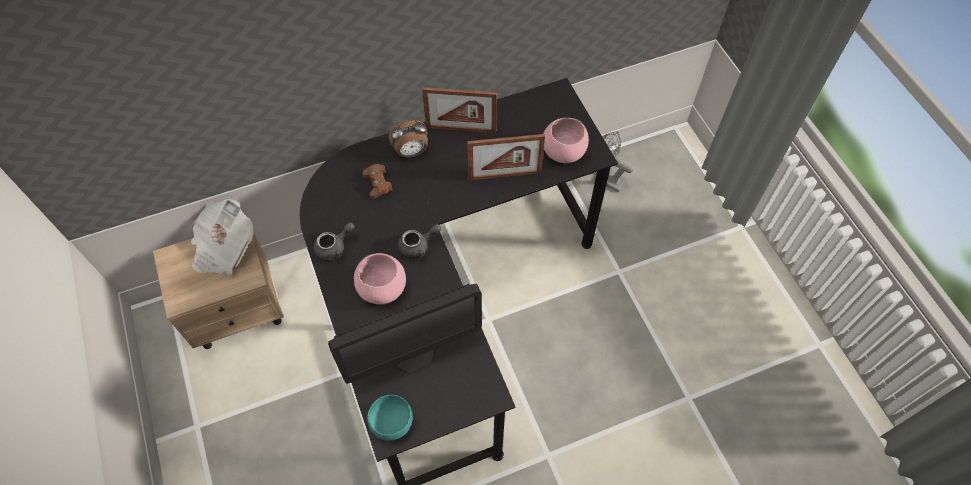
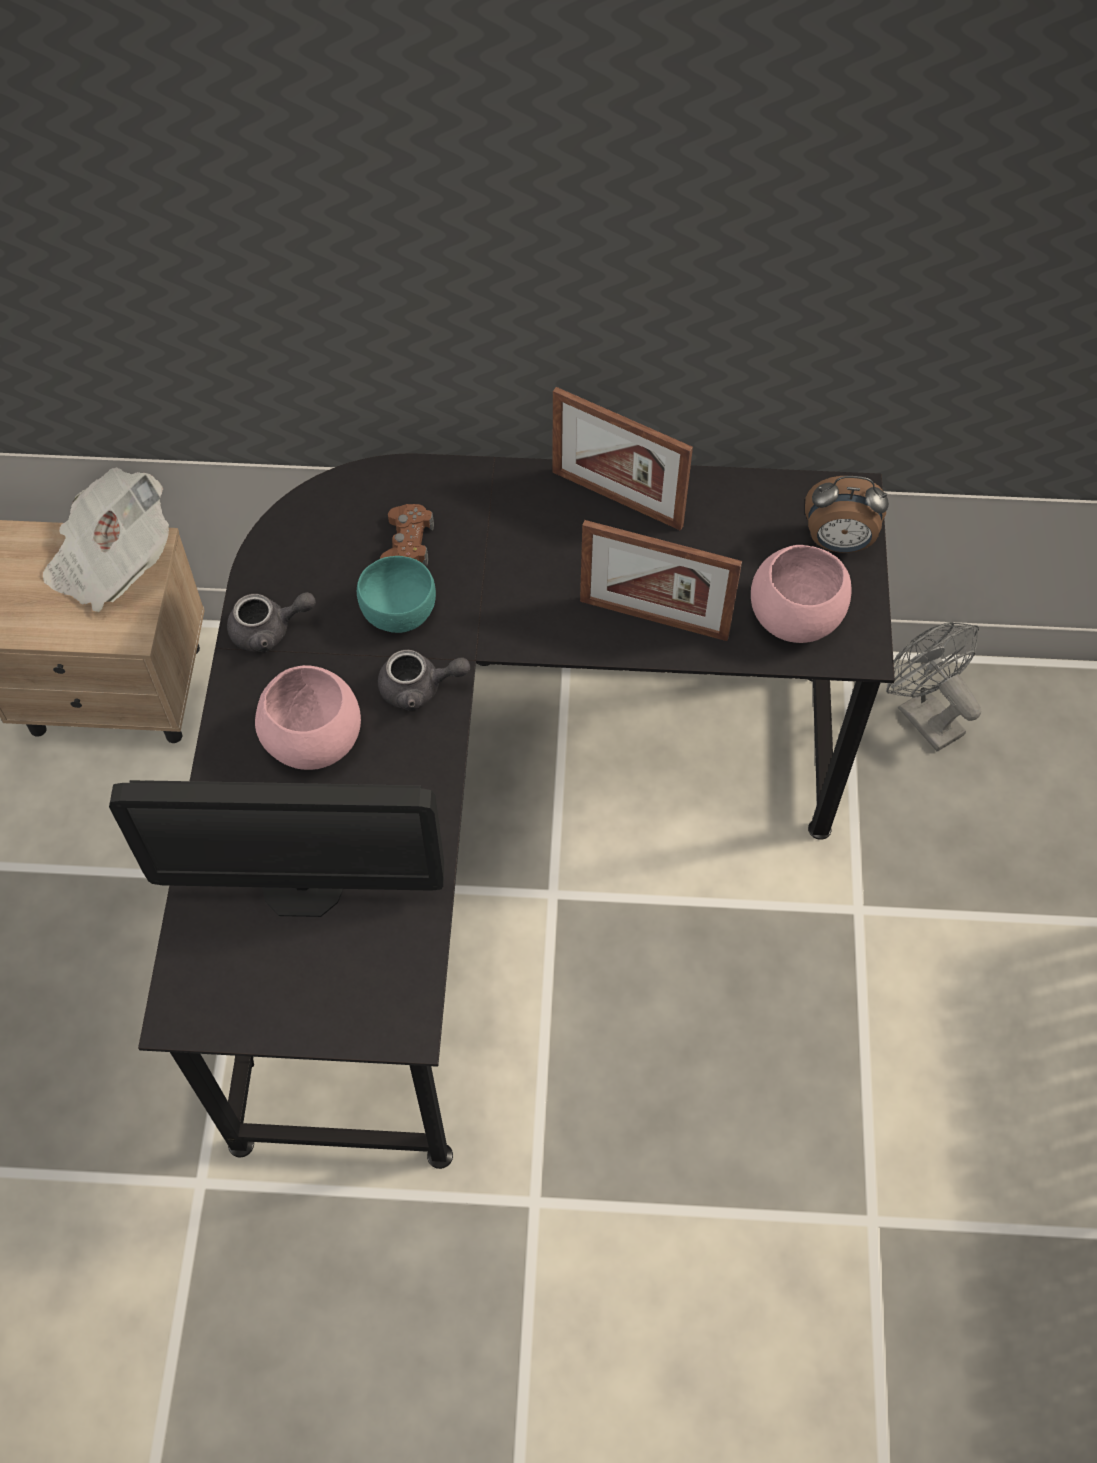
camera: 25 degrees right, 0 degrees up
turquoise bowl [367,395,413,441] -> turquoise bowl moved to [357,556,436,633]
alarm clock [389,120,428,157] -> alarm clock moved to [805,476,889,553]

